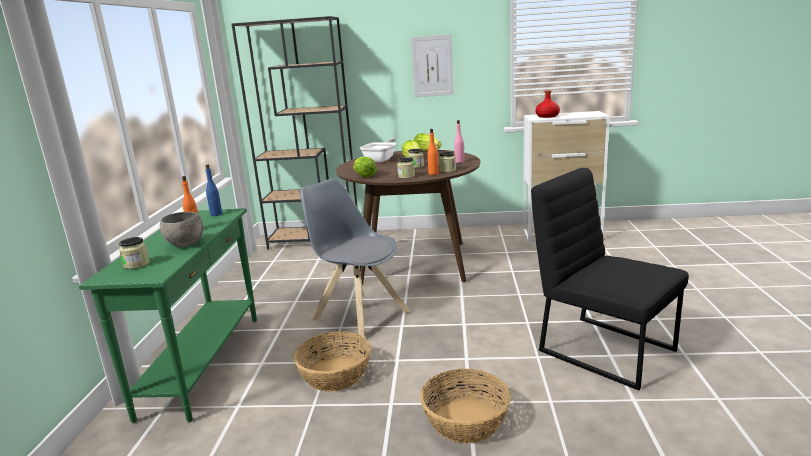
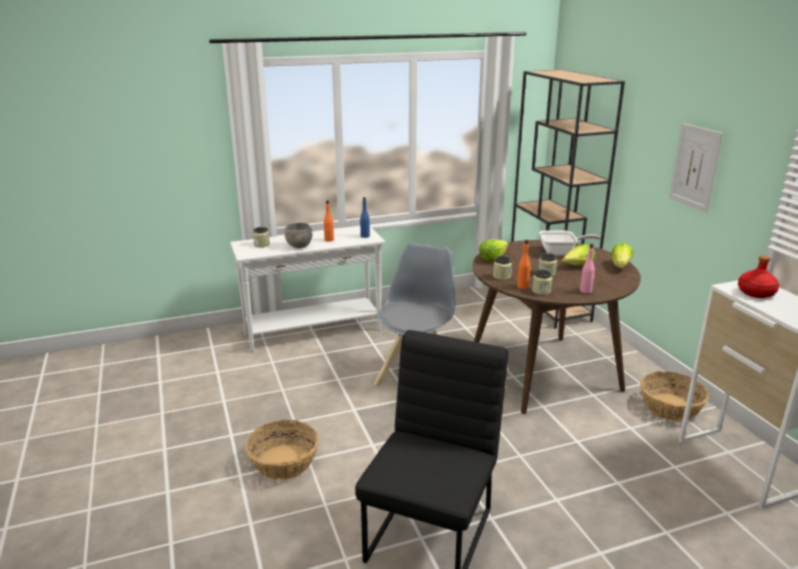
camera: 65 degrees right, 5 degrees up
green console table [79,208,257,423] -> white console table [230,226,386,352]
basket [293,332,371,392] -> basket moved to [640,371,709,421]

